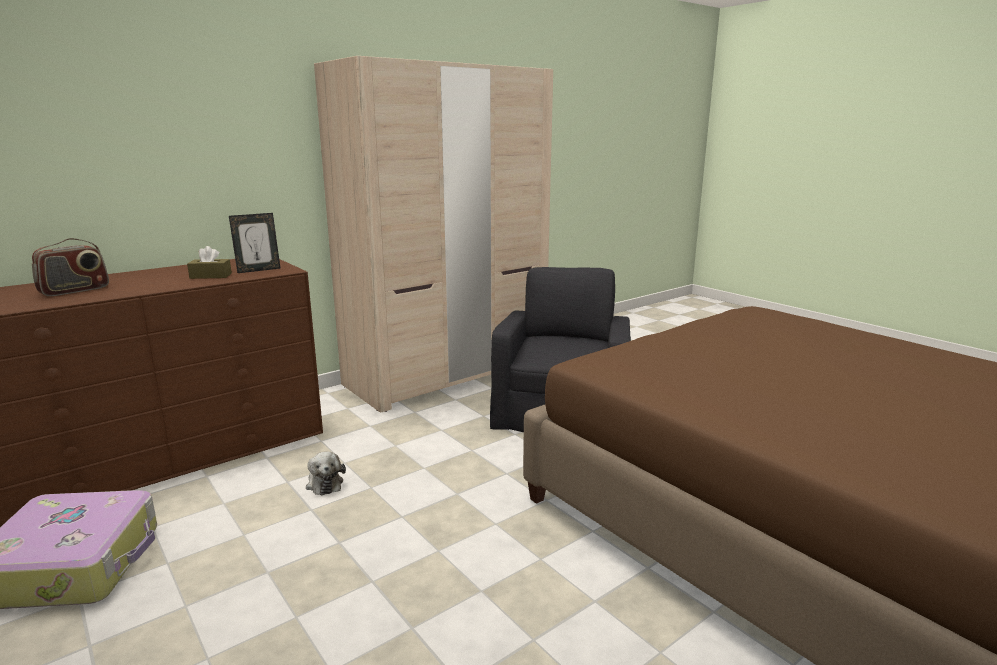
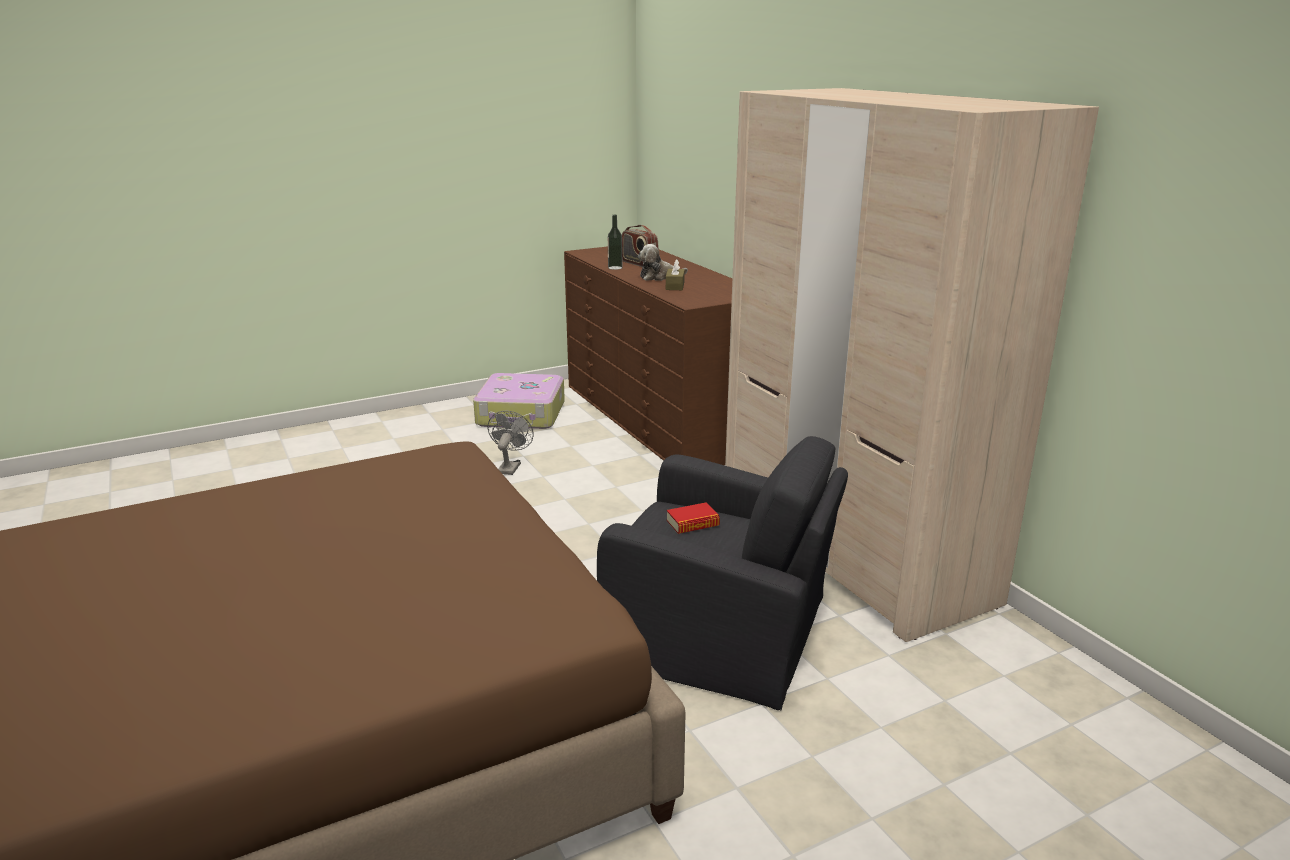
camera: 100 degrees right, 5 degrees up
picture frame [229,213,281,273] -> none
plush toy [306,452,346,495] -> plush toy moved to [638,244,688,281]
none -> grey fan [488,411,534,475]
none -> bottle [608,215,622,270]
none -> book [667,502,720,534]

